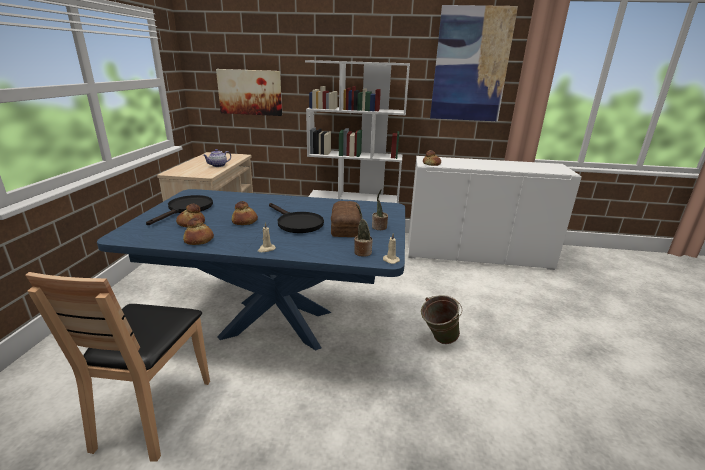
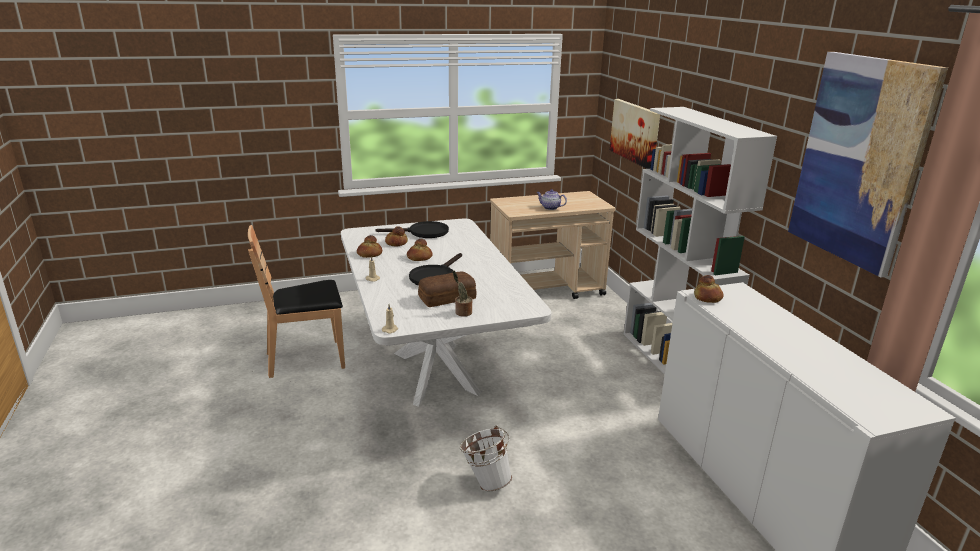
camera: 65 degrees right, 0 degrees up
blue dining table [97,189,405,350] -> white dining table [341,219,552,407]
potted plant [354,204,373,257] -> none
green bucket [421,295,463,344] -> white bucket [460,425,512,491]

